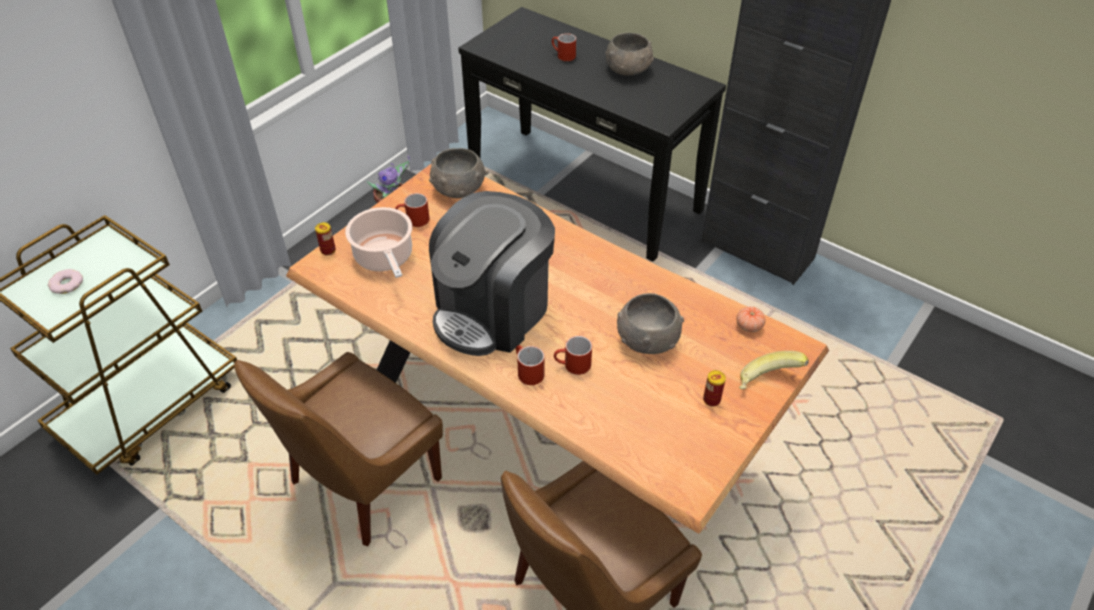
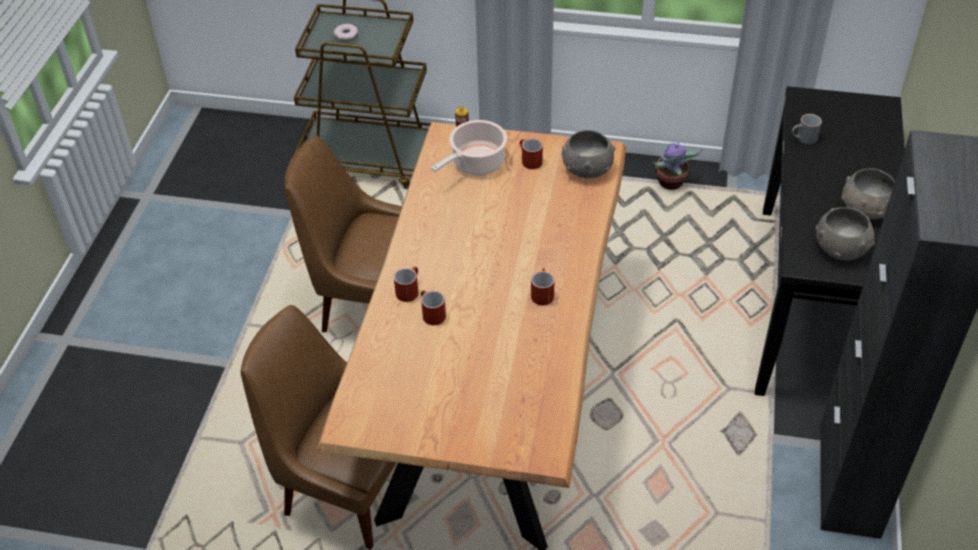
camera: 65 degrees right, 0 degrees up
coffee machine [429,191,555,356] -> none
red mug [552,33,576,61] -> red mug moved to [531,268,554,305]
grey bowl [617,293,684,354] -> grey bowl moved to [816,207,875,261]
can [703,370,726,406] -> none
tomato [736,307,766,332] -> none
banana [739,351,809,389] -> none
none -> grey mug [792,114,822,144]

